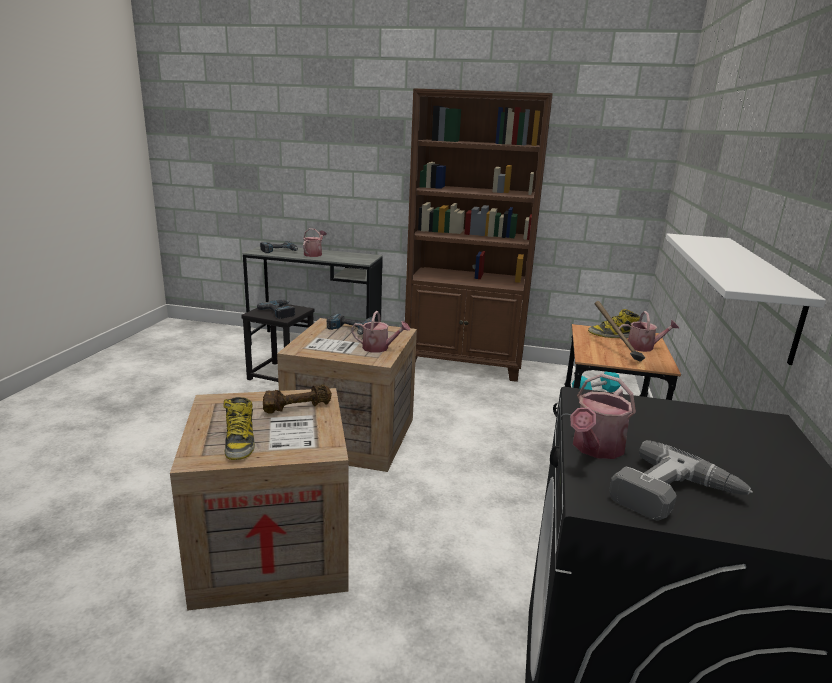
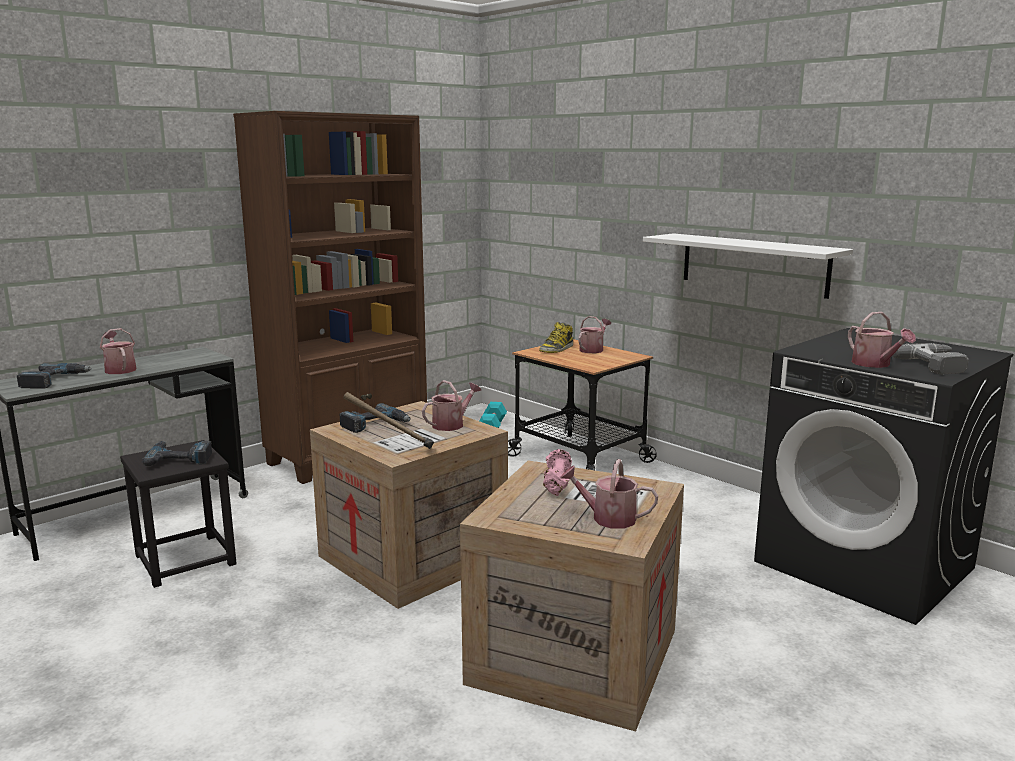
camera: 55 degrees left, 5 degrees down
boot [223,397,255,460] -> watering can [560,459,658,529]
brown dumbbell [263,384,332,414] -> pink dumbbell [543,449,572,496]
hammer [595,301,645,362] -> hammer moved to [343,392,434,449]

